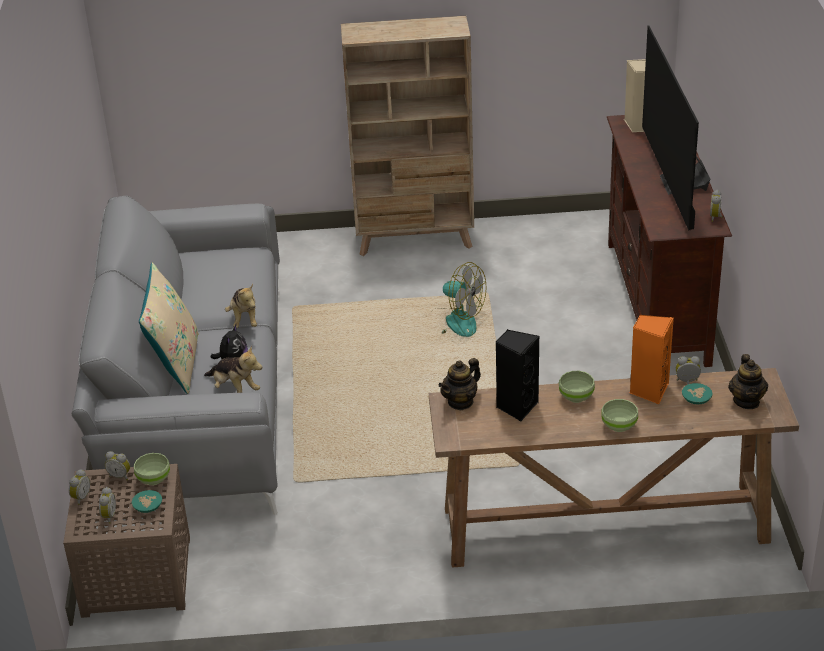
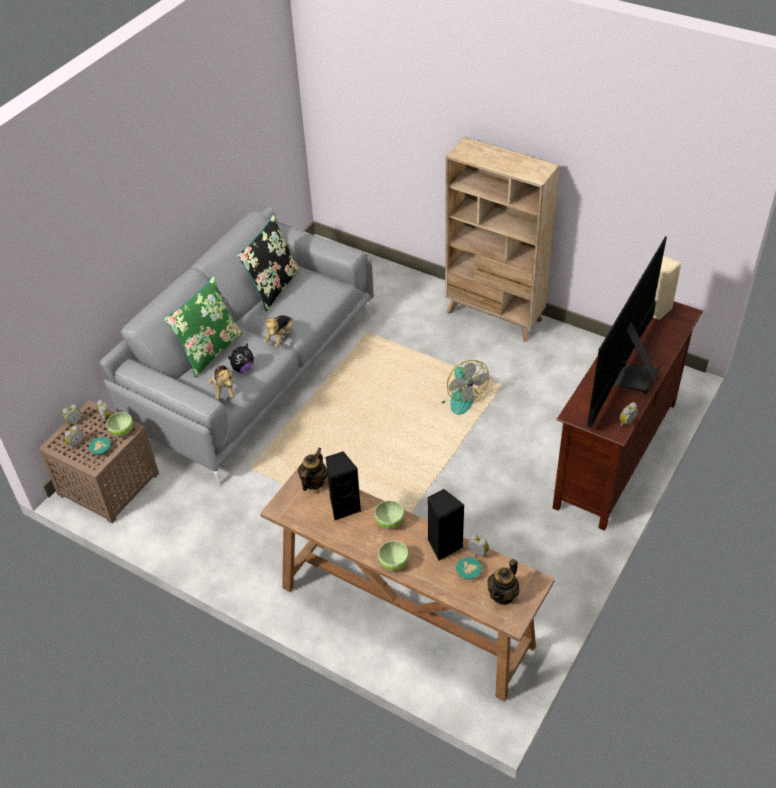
camera: 35 degrees right, 10 degrees up
beige pillow [139,263,198,394] -> green pillow [164,276,243,378]
teapot [438,358,481,410] -> teapot turned 120 degrees clockwise [298,447,327,491]
orange speaker [630,315,674,404] -> black speaker [427,489,464,560]
none -> black pillow [237,215,301,312]

